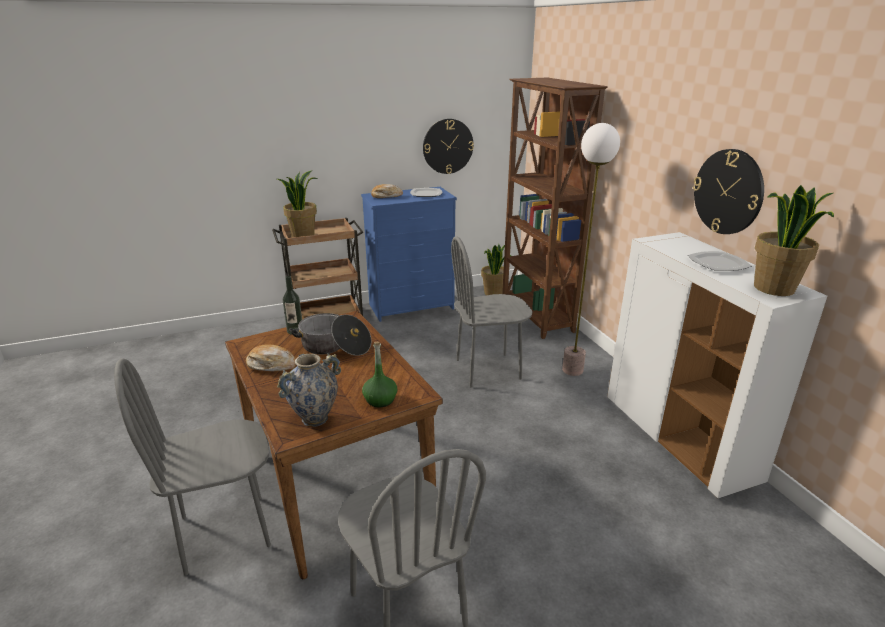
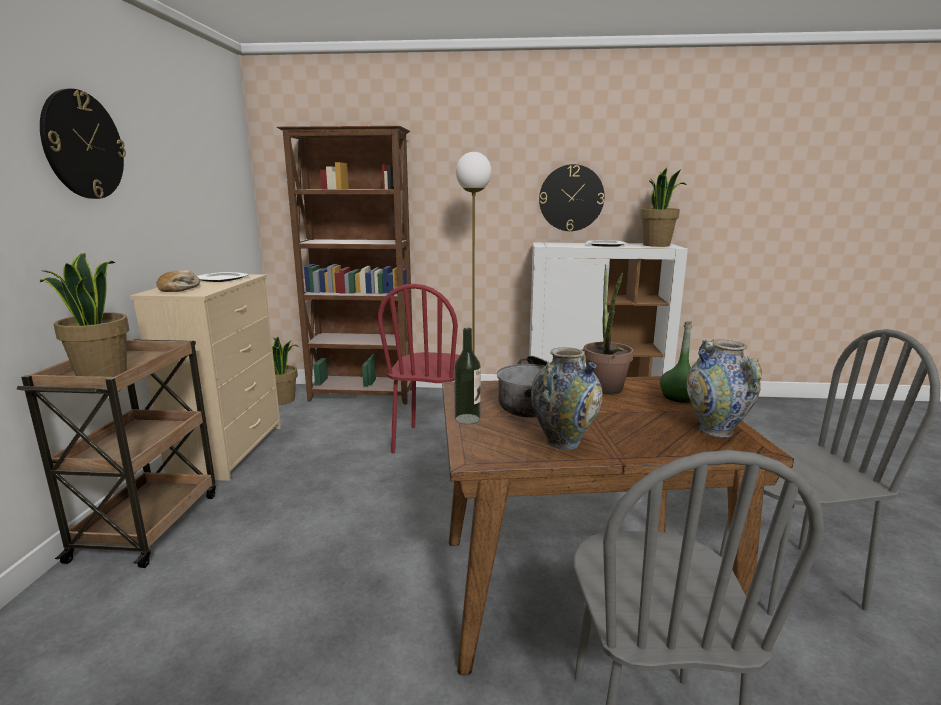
camera: 65 degrees left, 10 degrees down
bread [246,344,296,371] -> vase [531,347,602,450]
blue dresser [361,187,457,322] -> beige dresser [130,274,281,481]
wall clock [423,119,474,174] -> wall clock moved to [40,89,126,199]
grey chair [451,236,533,387] -> red chair [378,284,460,454]
none -> potted plant [584,264,634,395]

